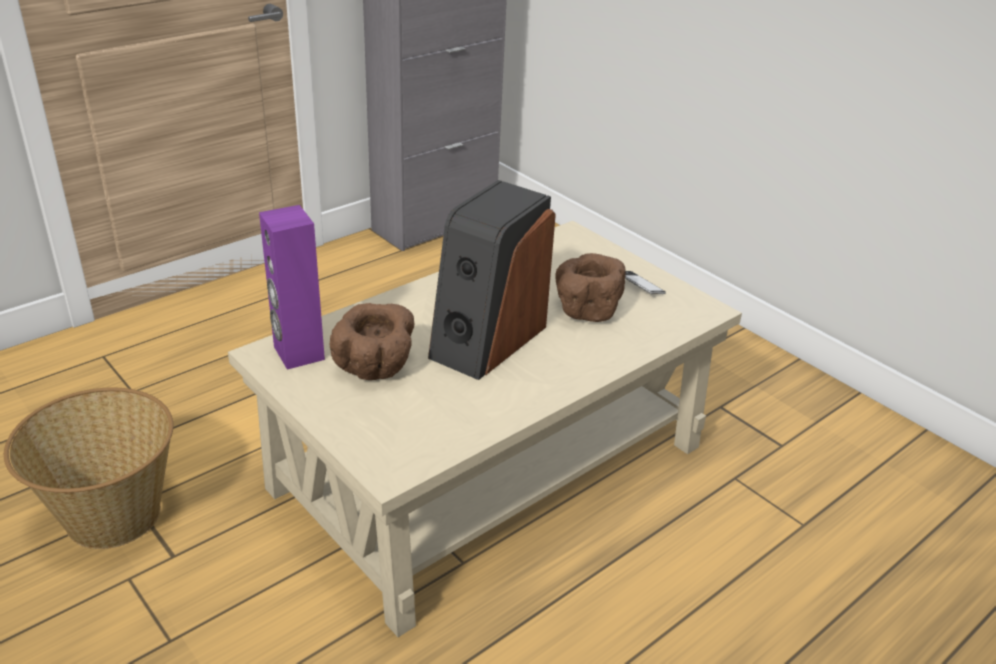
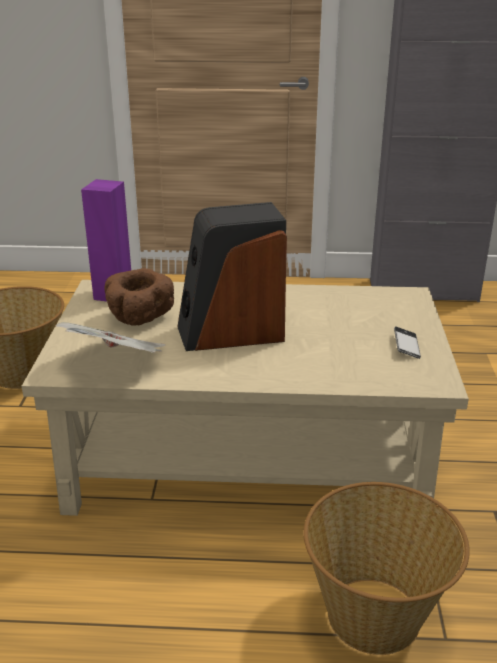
camera: 45 degrees right, 5 degrees down
brown bowl [555,253,626,322] -> none
none -> newspaper [56,322,166,353]
none -> basket [303,482,470,655]

